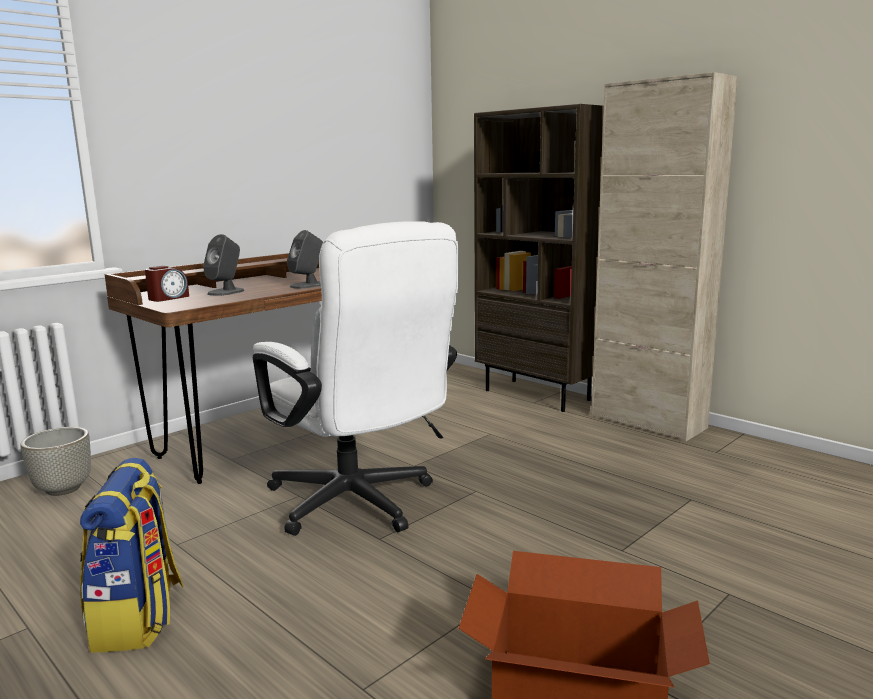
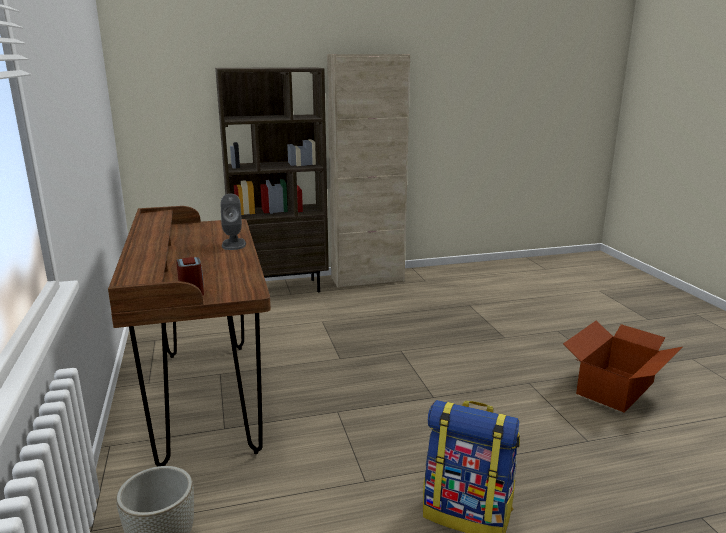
camera: 60 degrees left, 5 degrees up
grey speaker [203,234,244,296] -> none
white office chair [253,221,459,536] -> none

